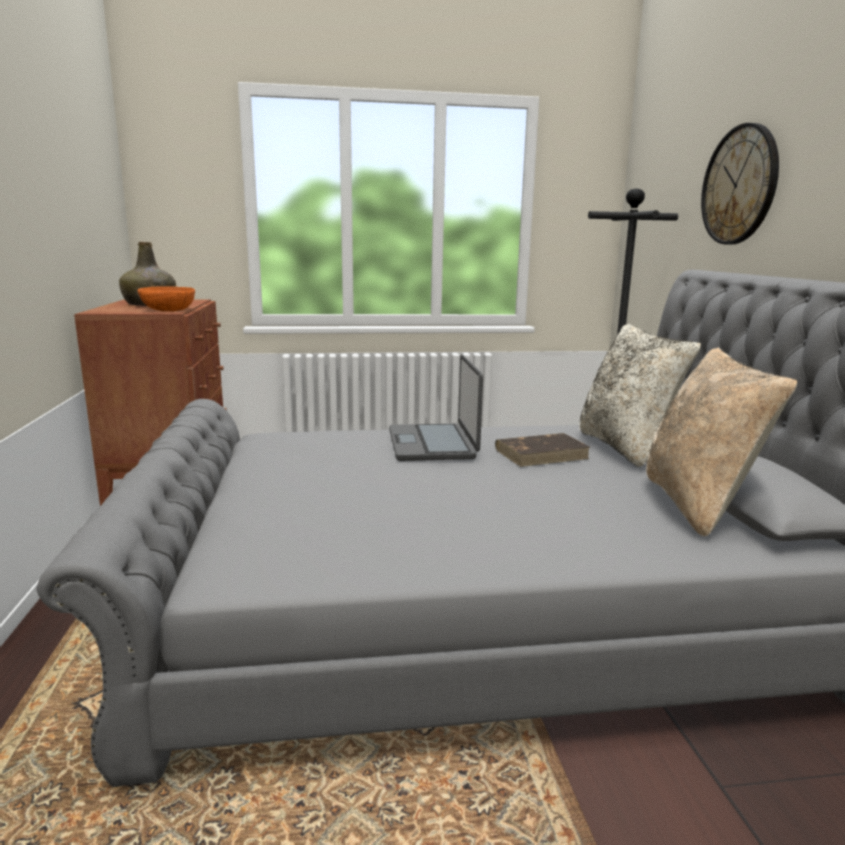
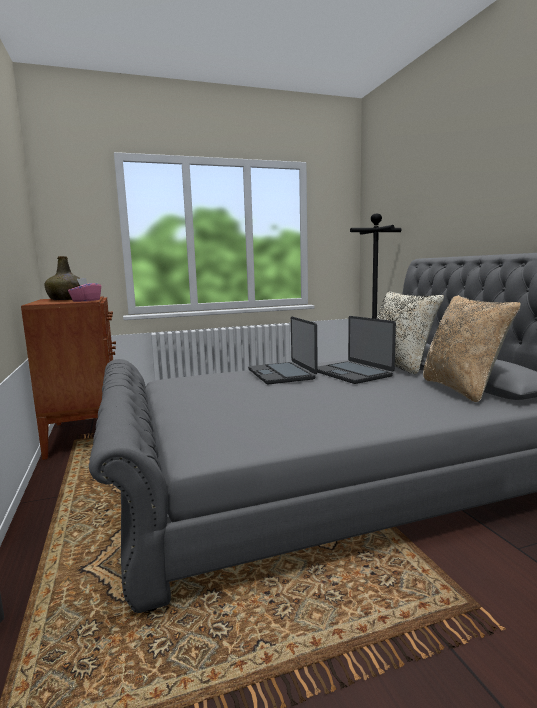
camera: 10 degrees left, 5 degrees down
orange bowl [137,286,195,312] -> pink tissue box [68,278,101,302]
brown book [495,433,590,467] -> laptop [317,316,396,384]
wall clock [701,123,779,245] -> none

